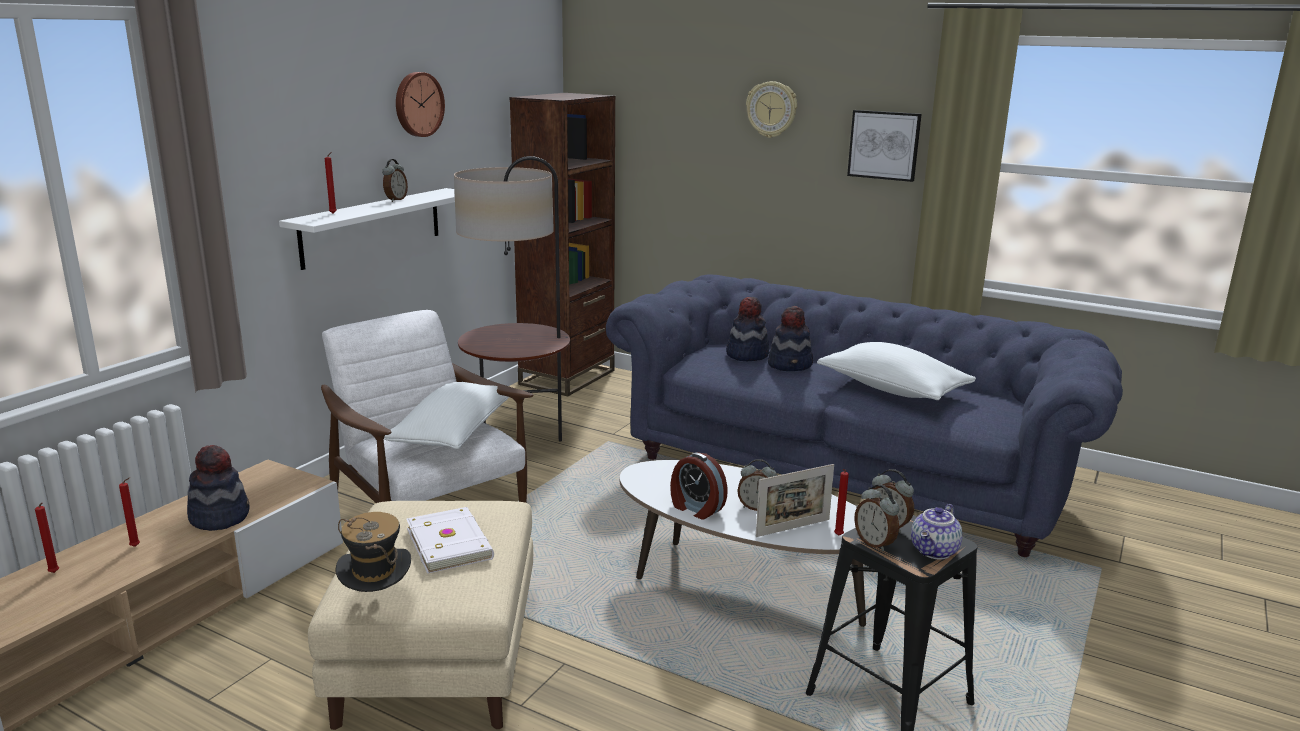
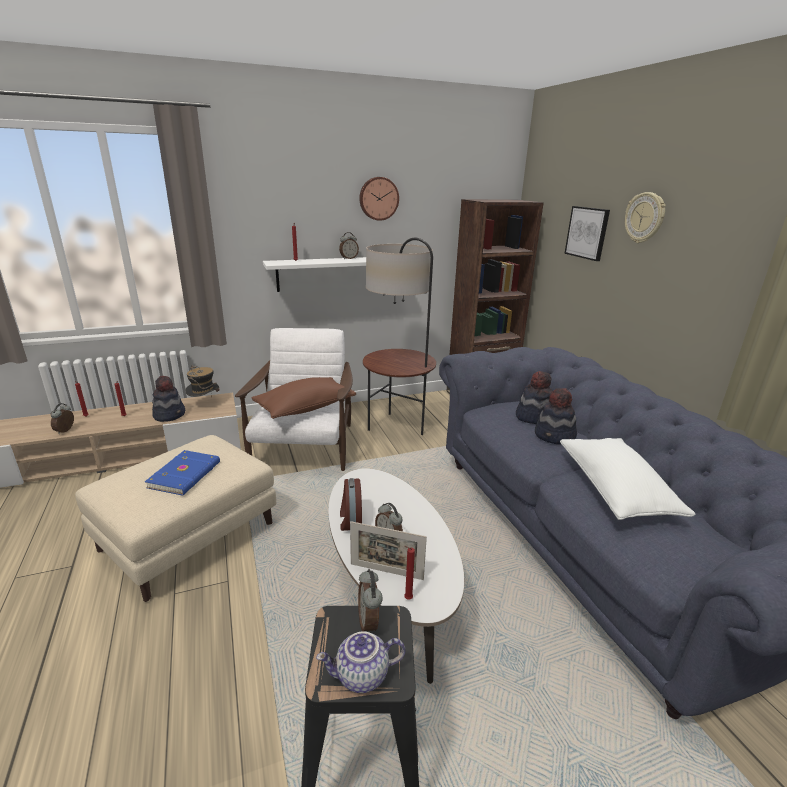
camera: 40 degrees right, 5 degrees up
hat [335,512,411,592] -> hat moved to [186,366,220,397]
white pillow [384,382,509,449] -> brown pillow [252,377,356,419]
white book [406,507,494,574] -> blue book [145,450,220,496]
picture [847,110,922,182] -> picture moved to [564,206,610,261]
alarm clock [854,484,899,551] -> alarm clock moved to [50,403,74,434]

